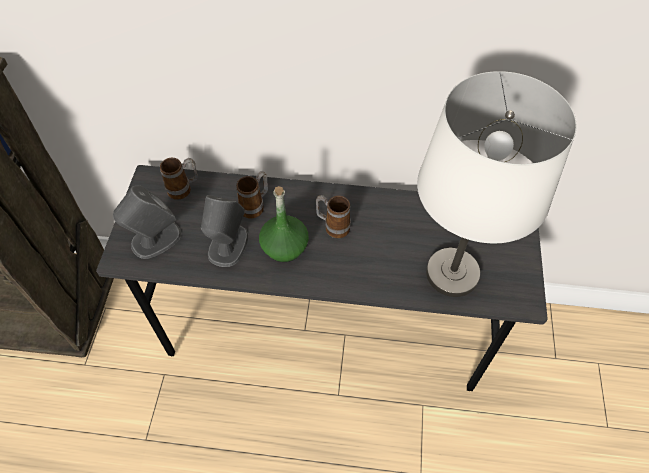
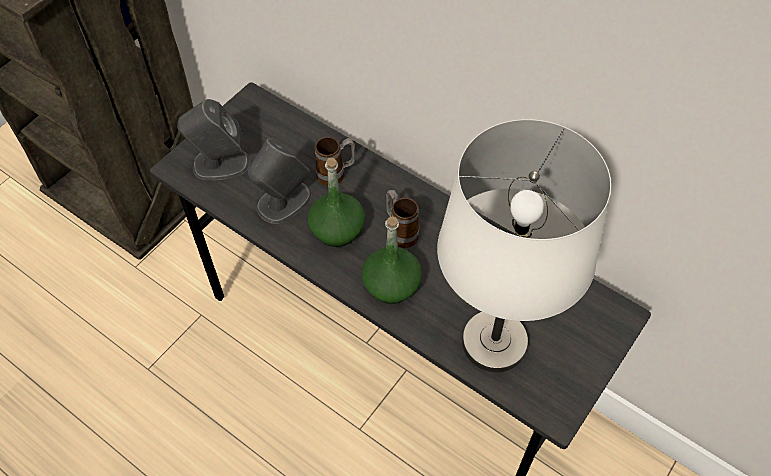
camera: 30 degrees right, 0 degrees up
mug [160,158,198,200] -> none
none -> green bottle [362,216,422,304]

